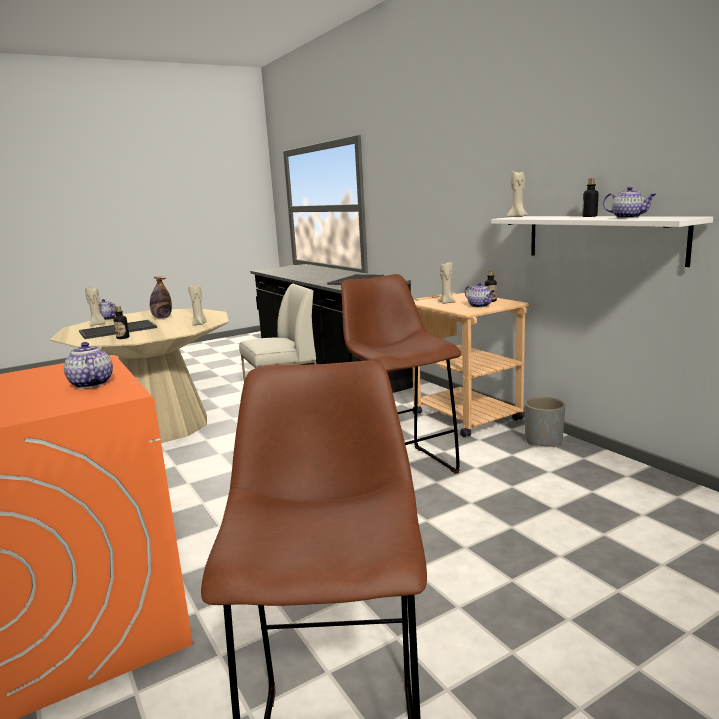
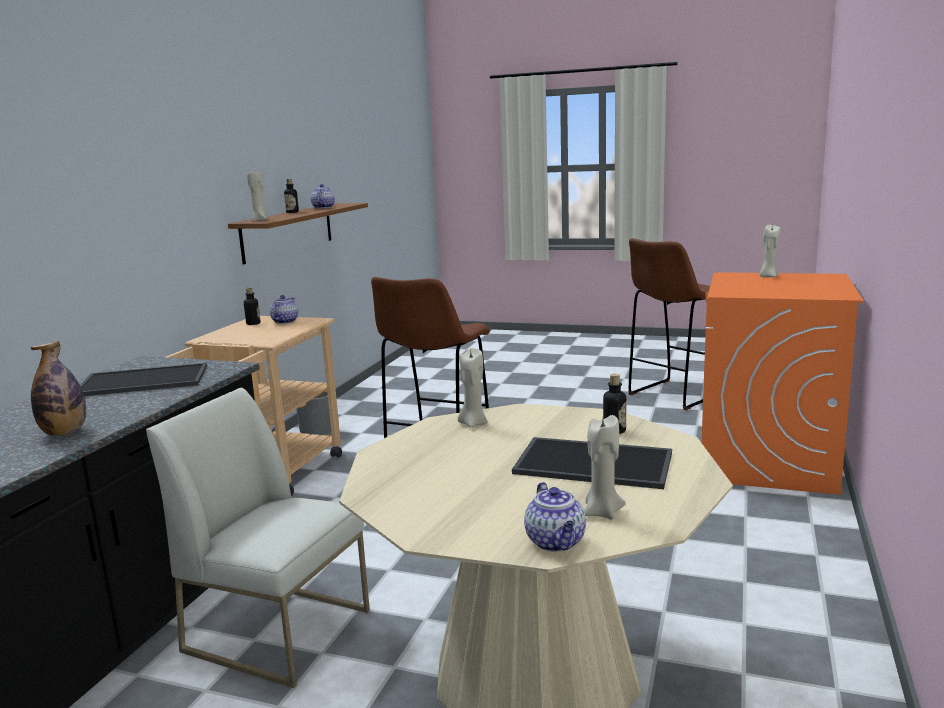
camera: 130 degrees left, 0 degrees up
teapot [64,342,113,389] -> none
bottle [150,276,172,318] -> bottle moved to [30,341,86,436]
beige candle [438,262,456,304] -> beige candle moved to [759,225,780,277]
white shelf [491,216,713,267] -> brown shelf [228,203,368,264]

